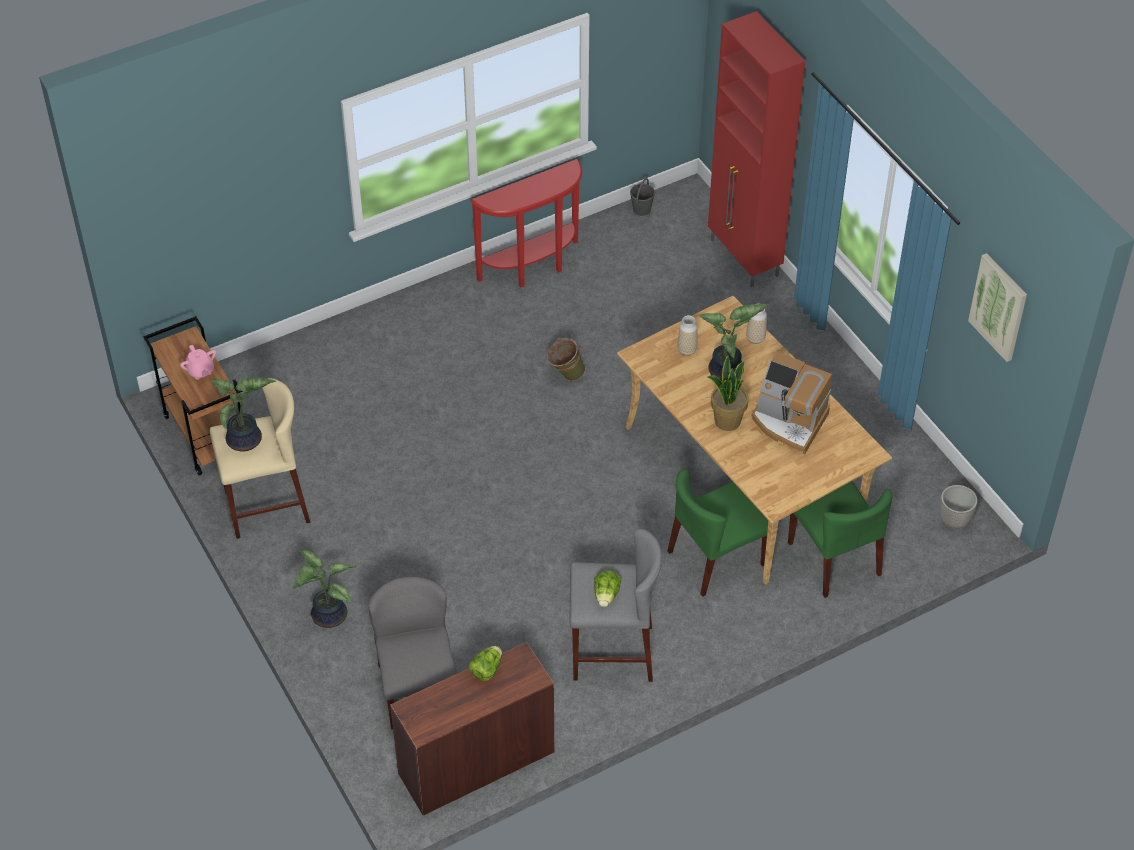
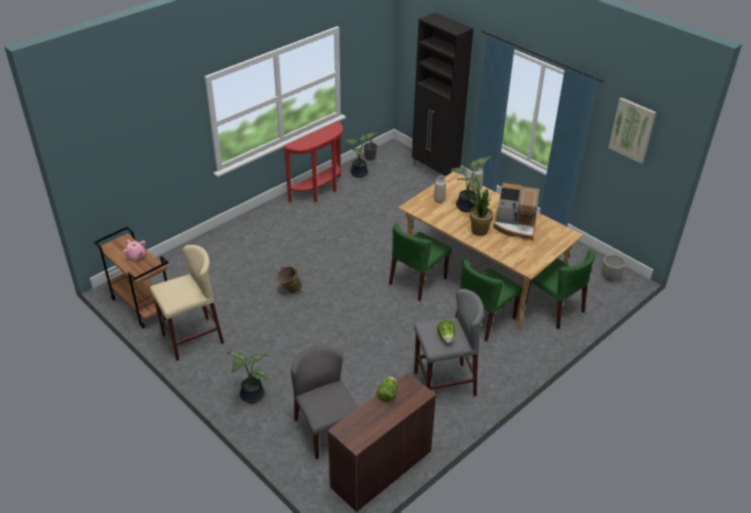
camera: 15 degrees left, 10 degrees down
potted plant [210,377,276,452] -> potted plant moved to [344,132,379,178]
green bucket [547,338,585,381] -> green bucket moved to [276,266,302,294]
red cabinet [708,11,806,287] -> black cabinet [412,13,474,176]
none -> green chair [389,223,452,301]

